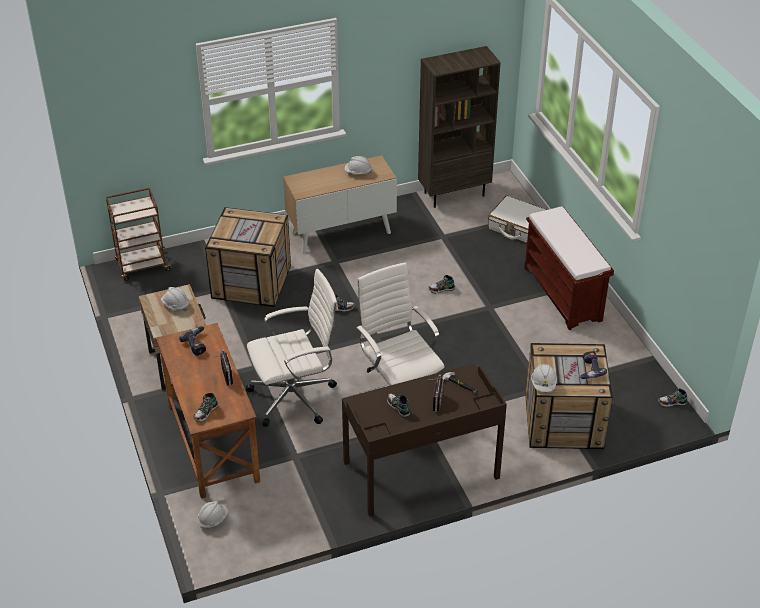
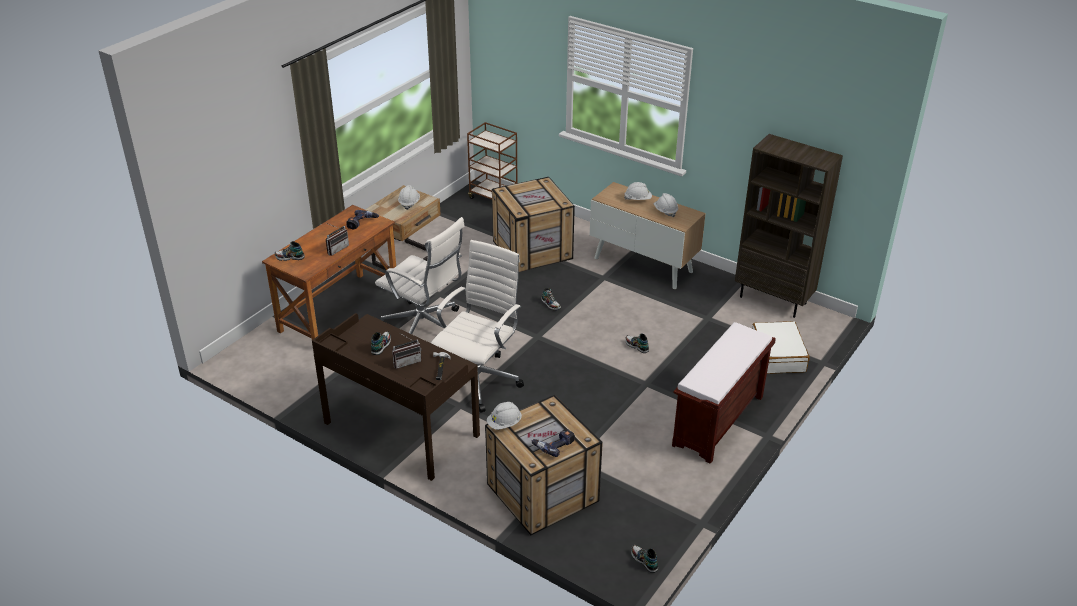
camera: 55 degrees right, 5 degrees down
white hard hat [197,501,228,531] -> white hard hat moved to [624,182,652,200]

